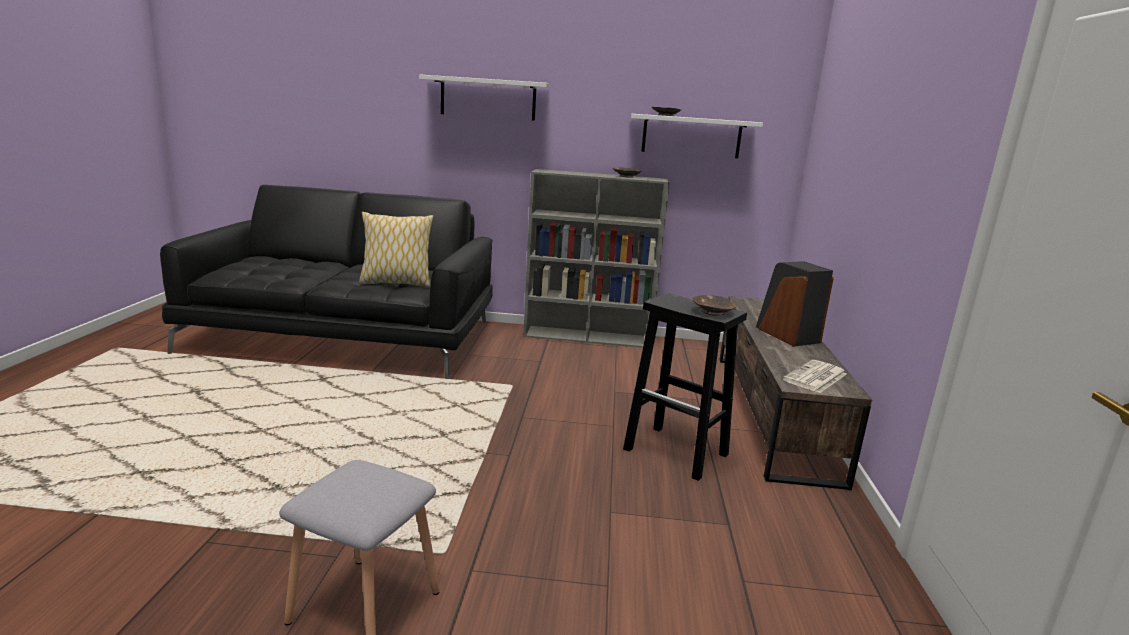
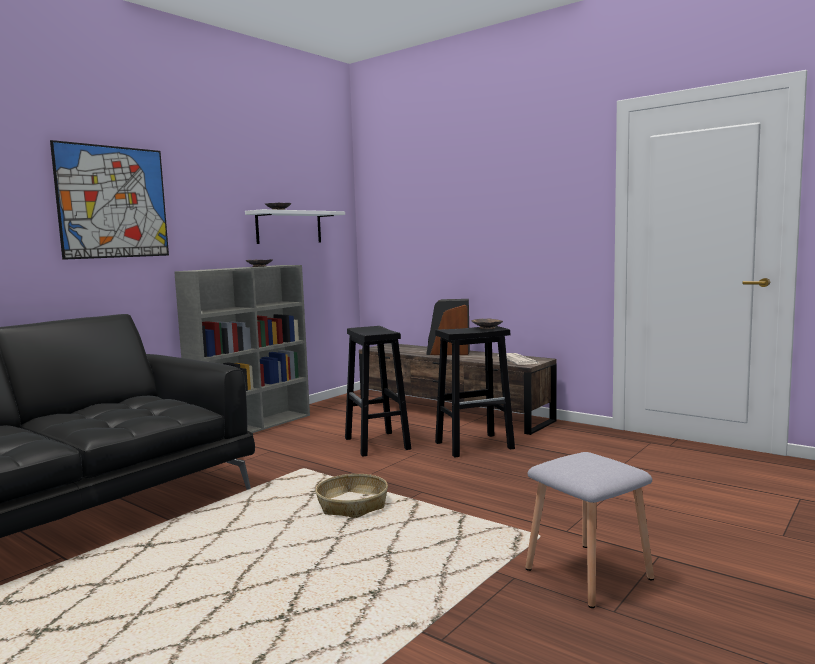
camera: 55 degrees left, 10 degrees down
pillow [359,212,434,287] -> none
white shelf [419,74,550,121] -> picture [50,140,169,260]
none -> basket [315,474,388,518]
none -> black stool [345,326,411,457]

